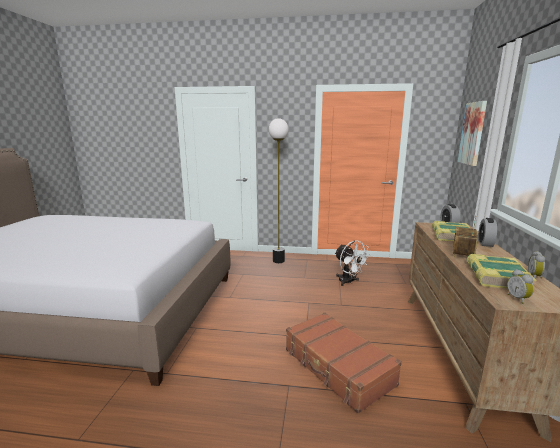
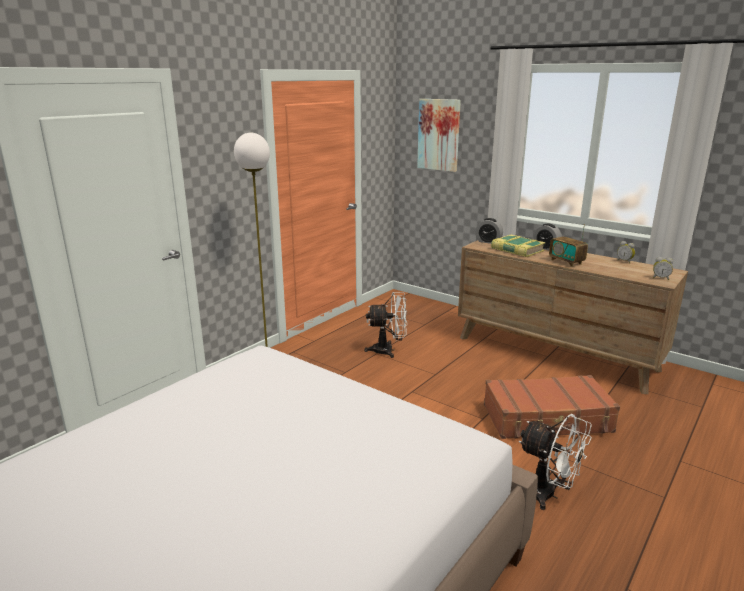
camera: 60 degrees left, 5 degrees up
book [466,254,536,288] -> none
none -> white fan [519,414,592,510]

